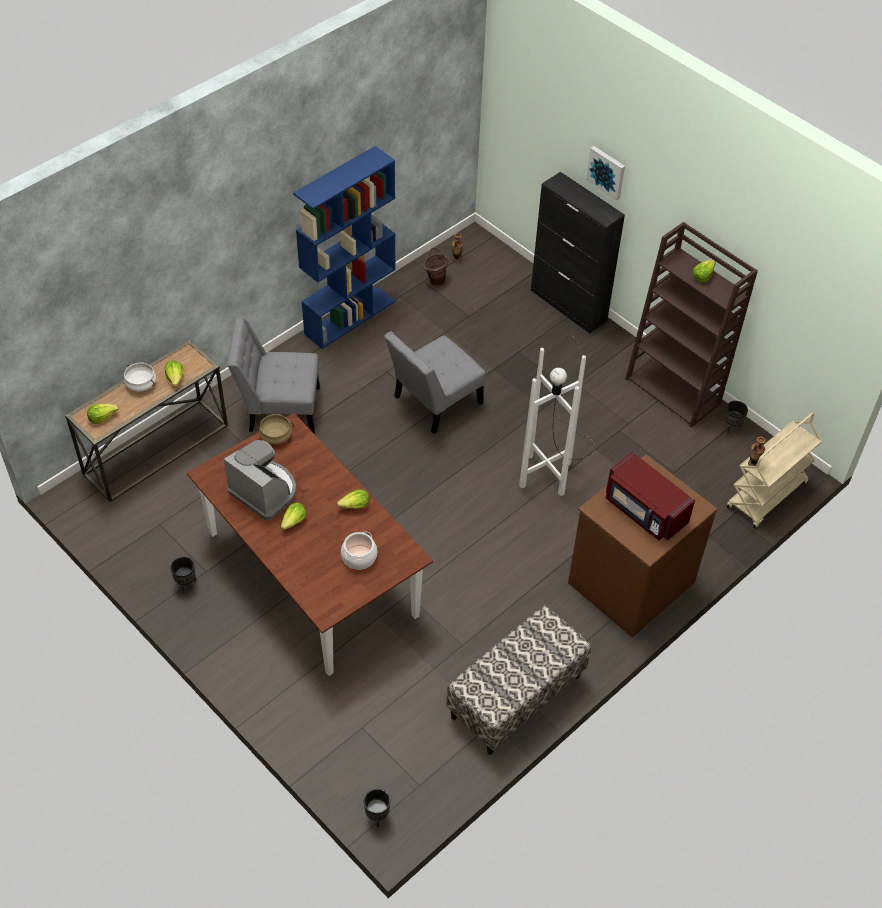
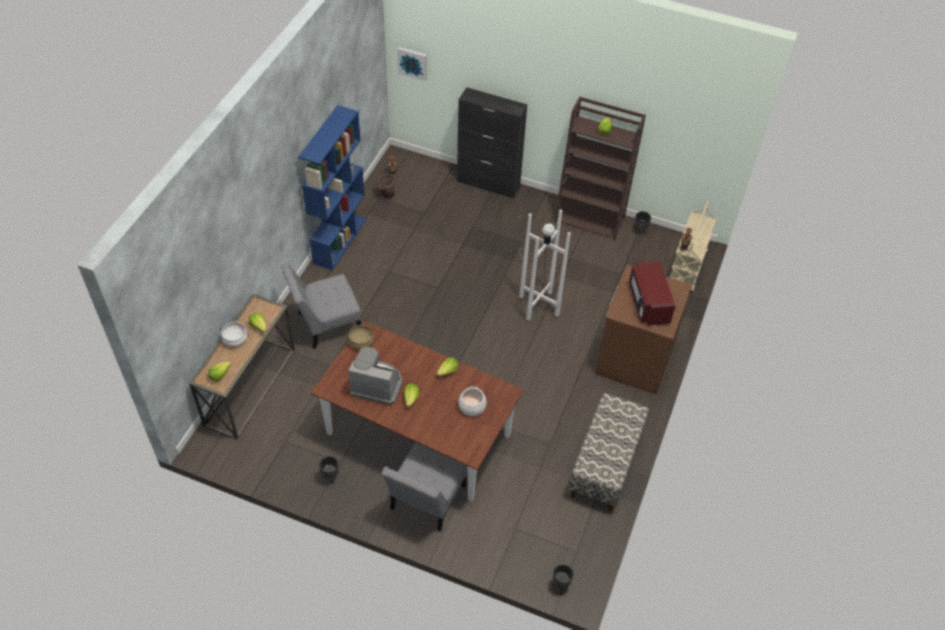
camera: 25 degrees left, 0 degrees up
grey chair [384,331,485,434] -> grey chair moved to [382,442,468,532]
picture [586,146,625,201] -> picture moved to [397,47,427,81]
red microwave [606,452,695,541] -> red microwave turned 60 degrees clockwise [629,260,675,326]

